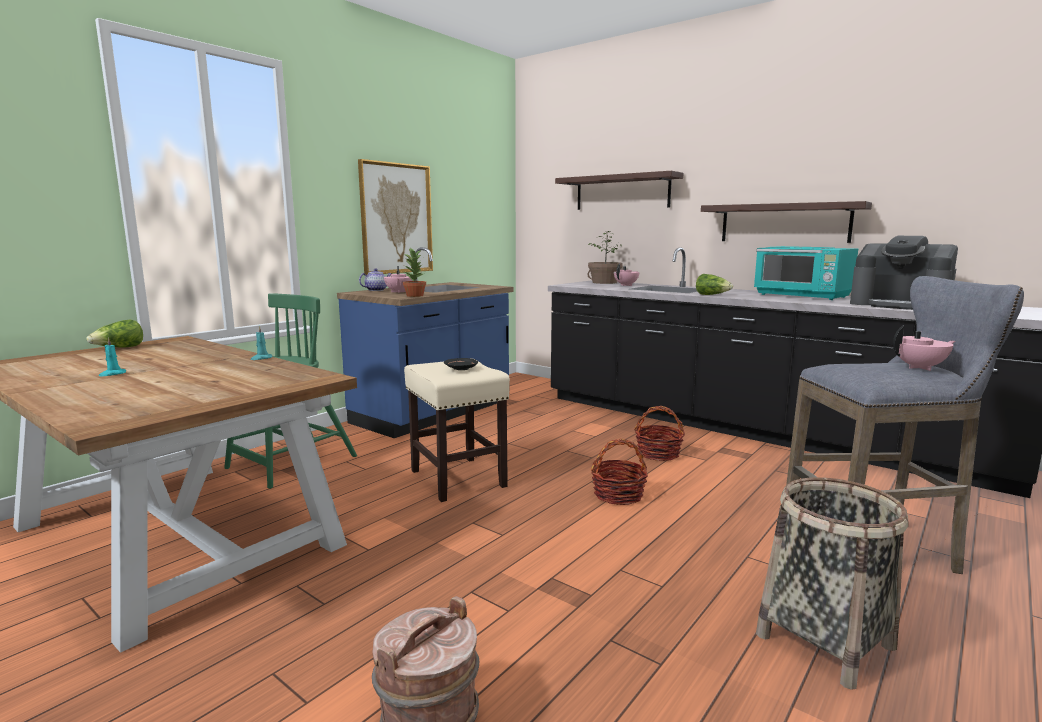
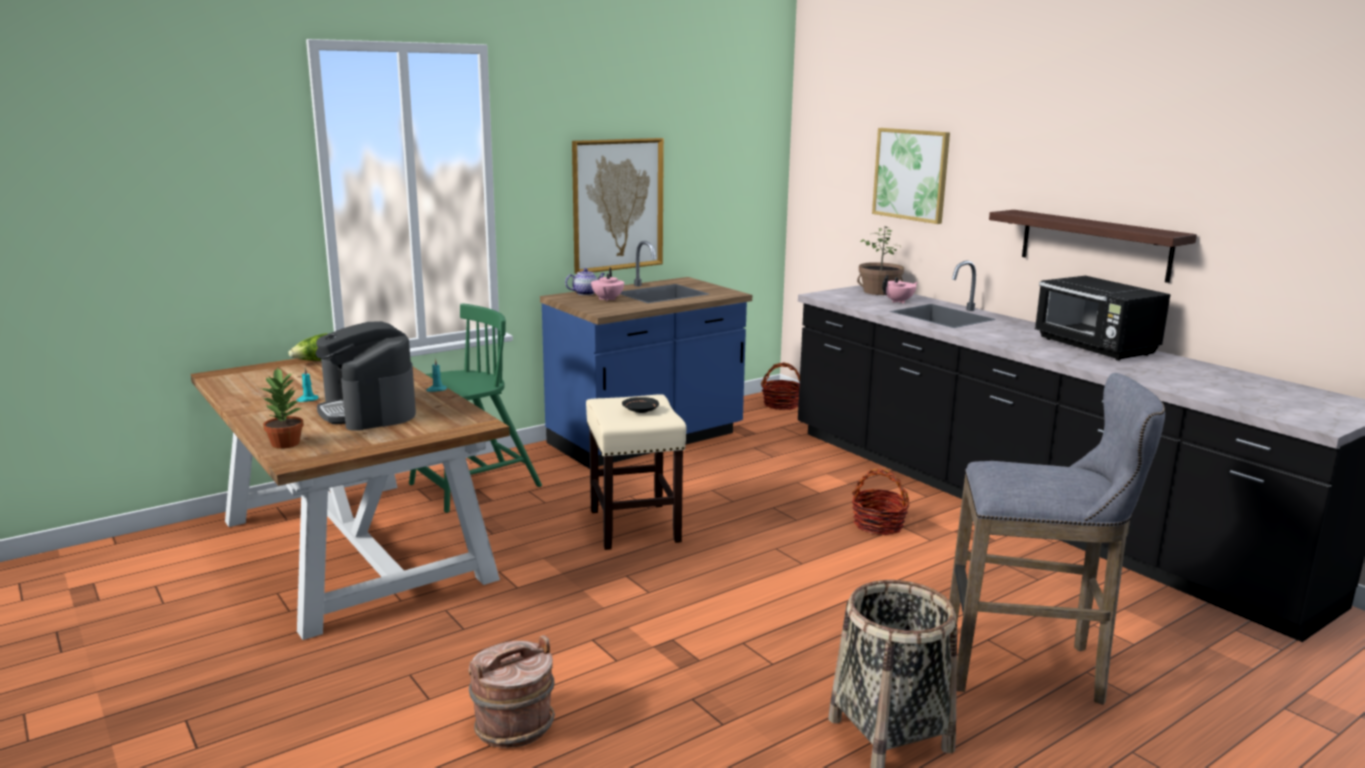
camera: 15 degrees right, 5 degrees up
potted plant [403,248,426,297] -> potted plant moved to [263,368,304,449]
shelf [555,171,683,210] -> picture [872,128,950,224]
basket [591,439,648,505] -> basket moved to [761,362,800,410]
lettuce [696,274,733,295] -> none
turquoise microwave [754,246,858,300] -> black microwave [1035,276,1171,361]
coffee machine [850,236,958,310] -> coffee machine moved to [316,321,416,431]
pink teapot [893,326,955,371] -> none

